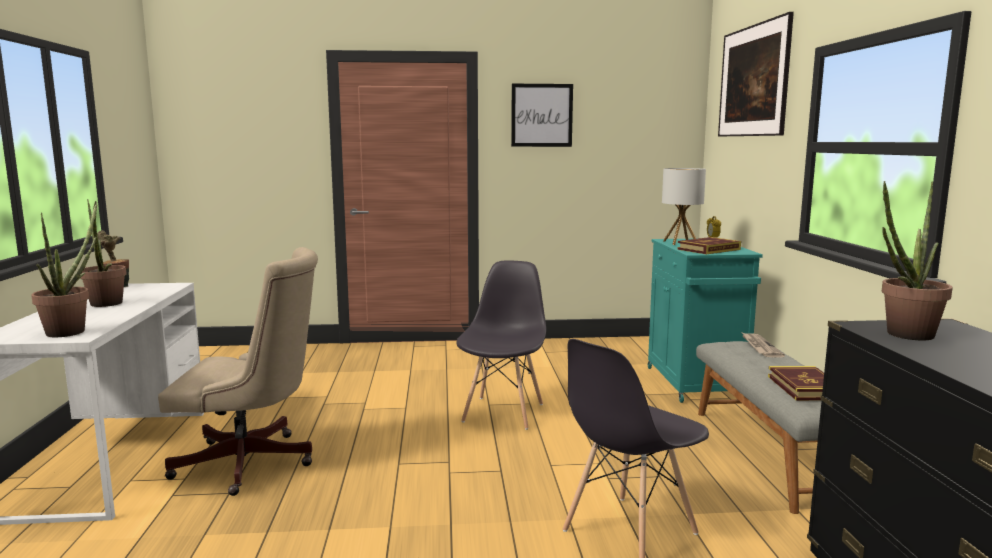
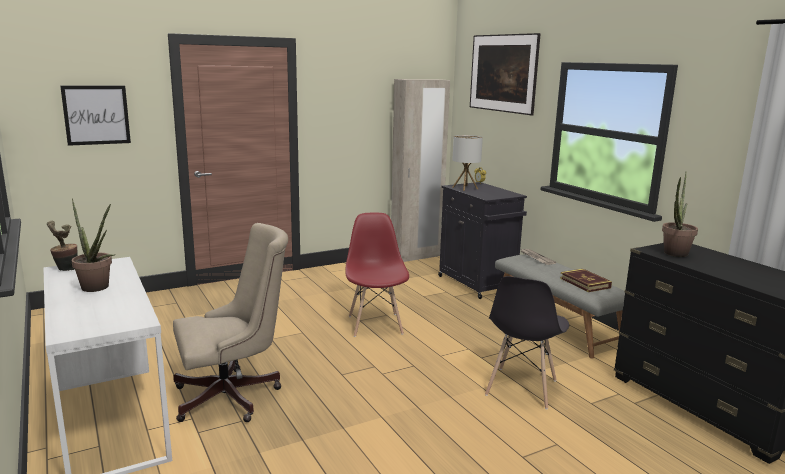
camera: 25 degrees left, 5 degrees up
potted plant [31,202,97,337] -> none
grey chair [456,260,546,430] -> red chair [345,213,409,337]
picture [511,84,573,147] -> picture moved to [60,86,131,146]
turquoise cabinet [648,239,763,403] -> black cabinet [438,182,527,299]
book [677,237,741,254] -> none
none -> beige wardrobe [391,79,450,262]

